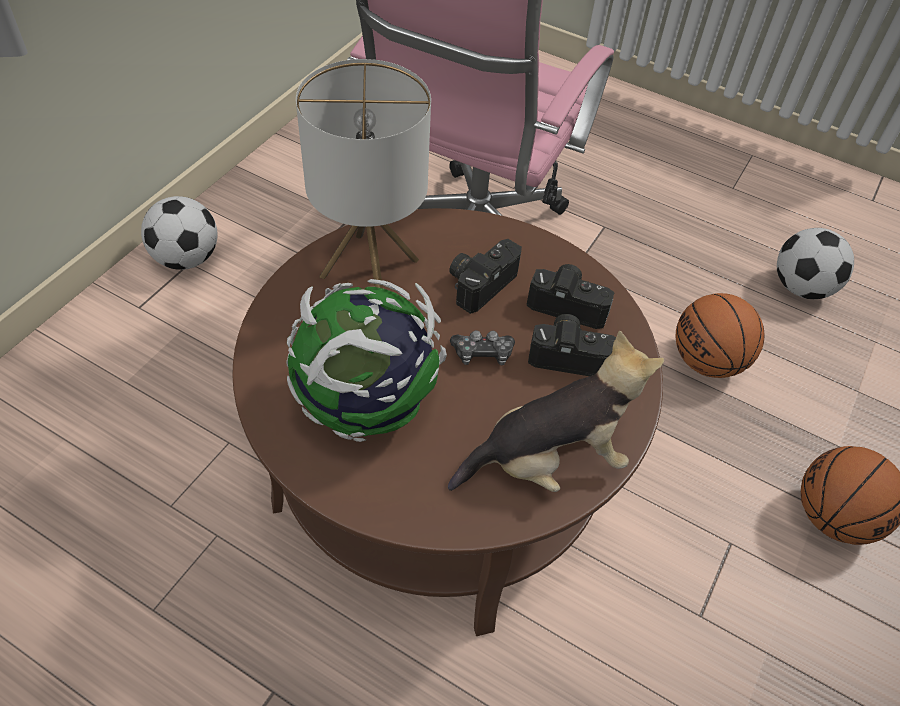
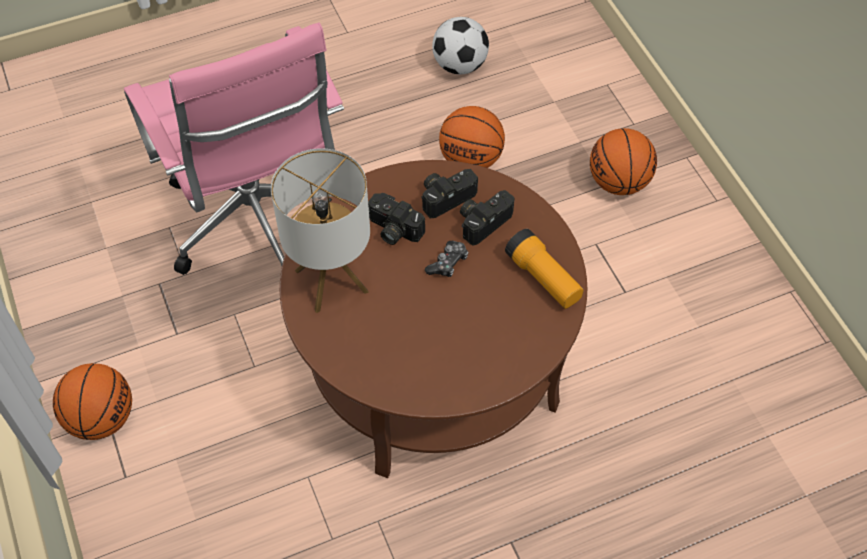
camera: 50 degrees left, 5 degrees up
football [141,196,217,270] -> basketball [53,363,132,440]
globe [286,279,447,442] -> none
plush toy [448,330,664,492] -> flashlight [505,229,584,309]
camera [449,239,522,314] -> camera turned 45 degrees counterclockwise [368,193,425,245]

